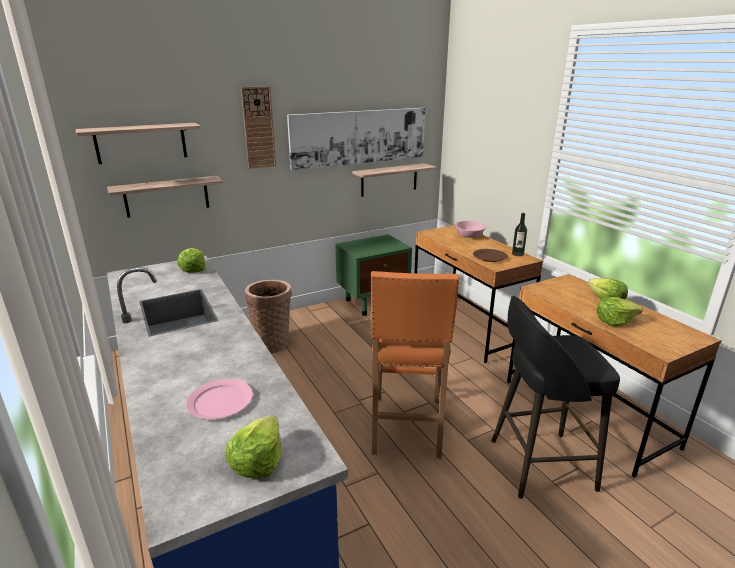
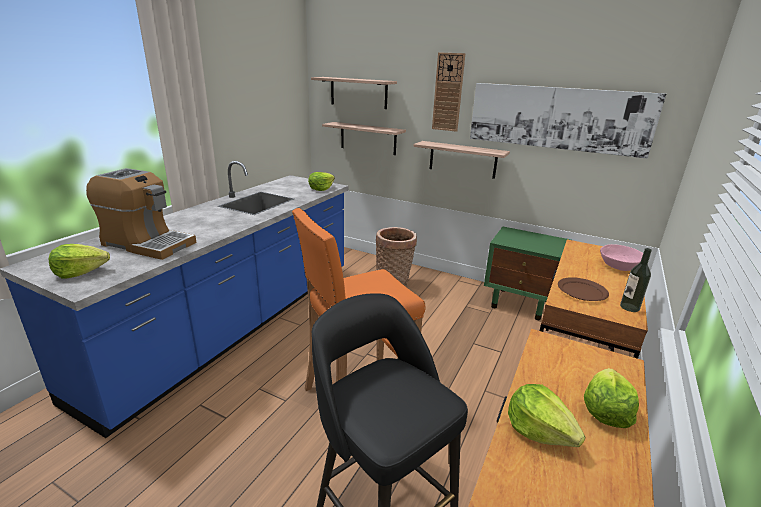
camera: 55 degrees right, 0 degrees up
pink plate [186,379,253,419] -> coffee machine [86,168,197,260]
shelf [352,163,437,197] -> shelf moved to [414,141,510,179]

